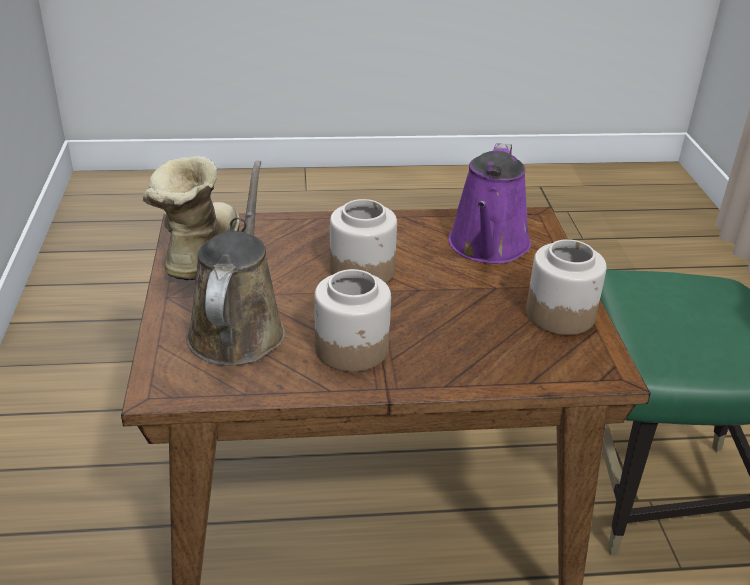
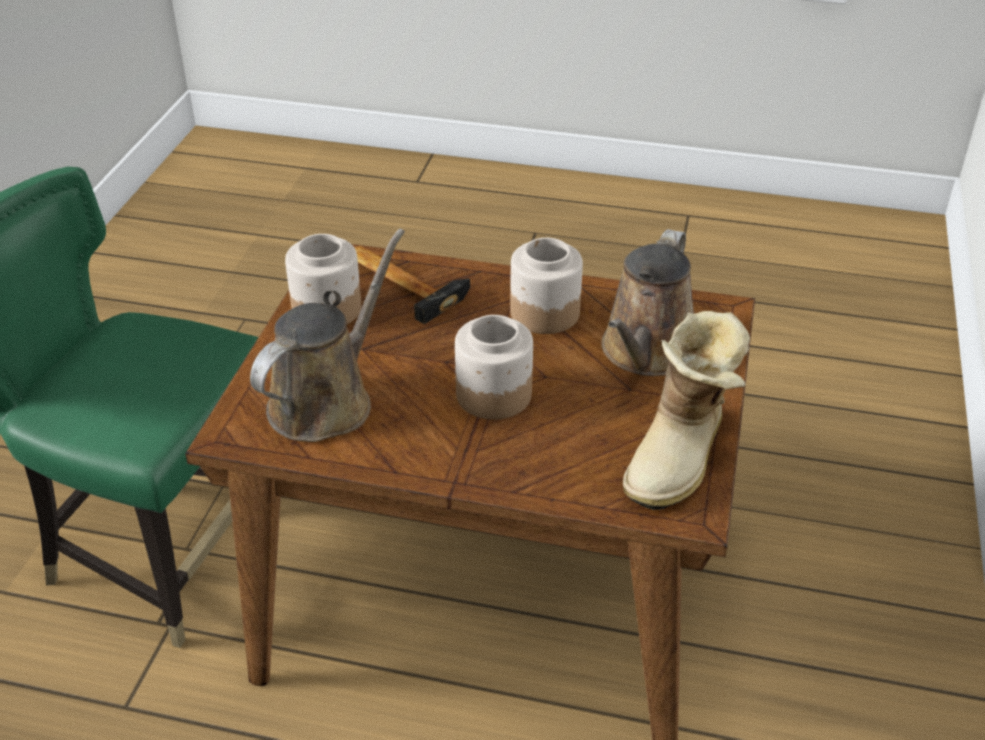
camera: 160 degrees left, 5 degrees up
purple watering can [448,143,531,264] -> brown watering can [250,229,405,442]
none -> hammer [355,246,470,324]

